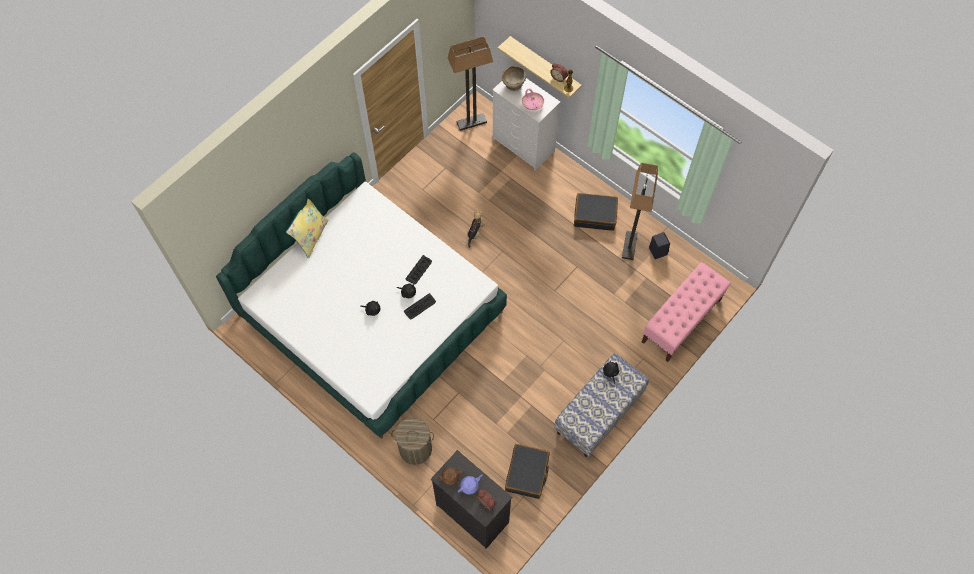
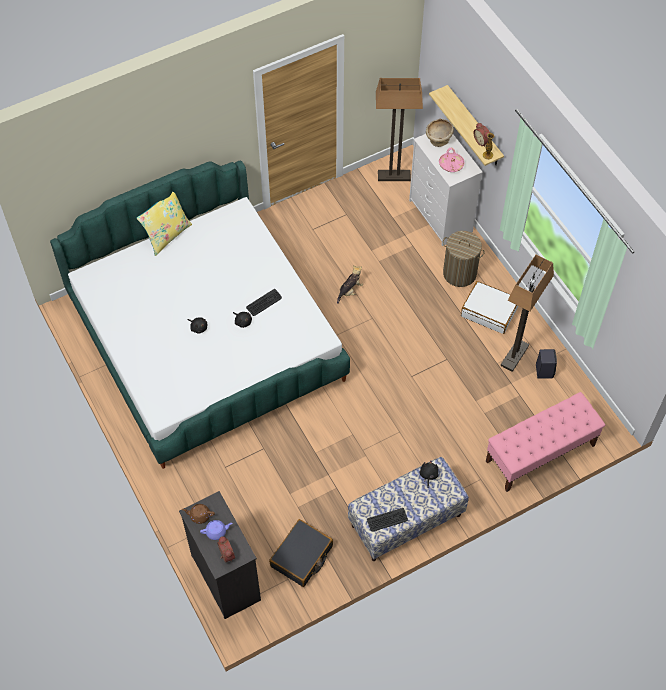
camera: 20 degrees right, 5 degrees down
laundry basket [391,418,434,465] -> laundry basket moved to [443,231,485,287]
keyboard [404,293,436,320] -> keyboard moved to [367,508,408,532]
black suitcase [574,193,618,231] -> white suitcase [461,281,518,334]

